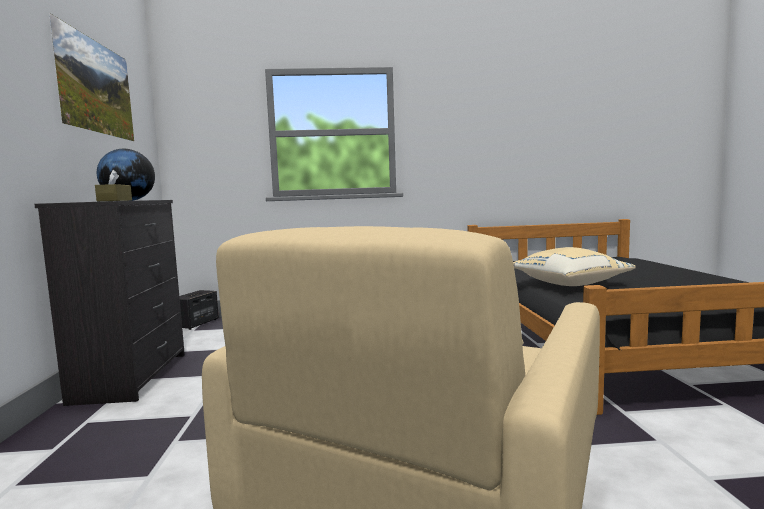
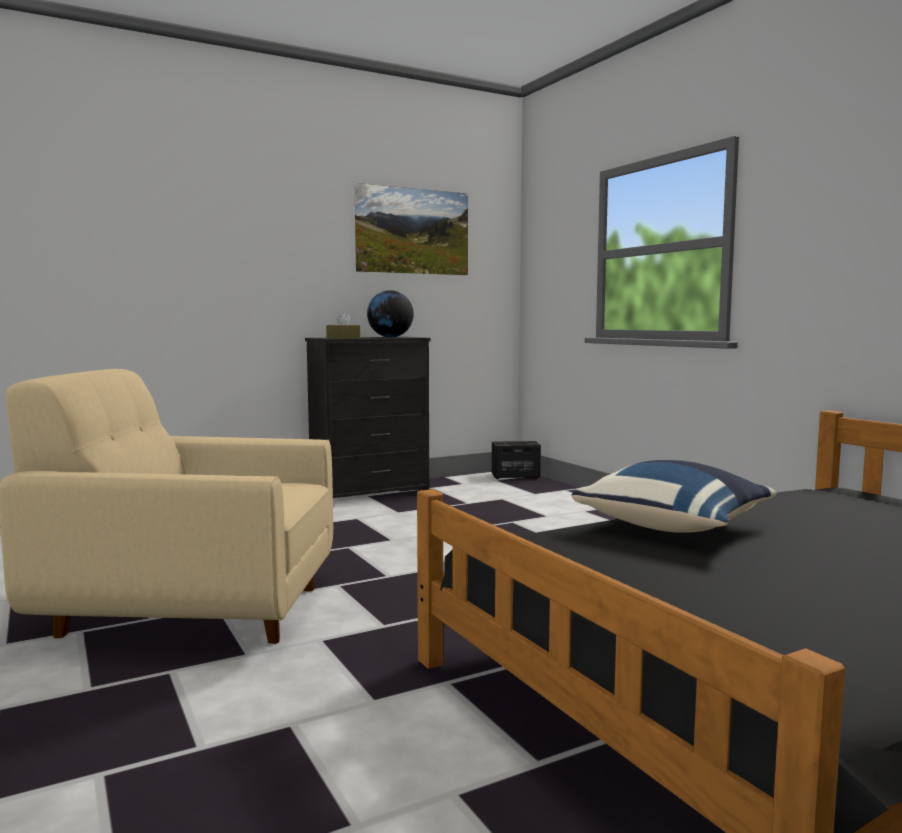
camera: 65 degrees right, 0 degrees up
beige pillow [513,247,636,286] -> blue pillow [572,460,776,533]

